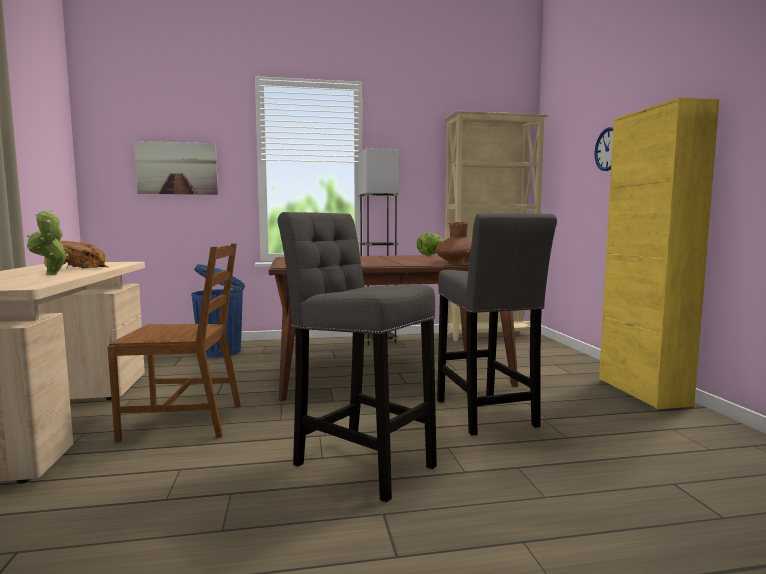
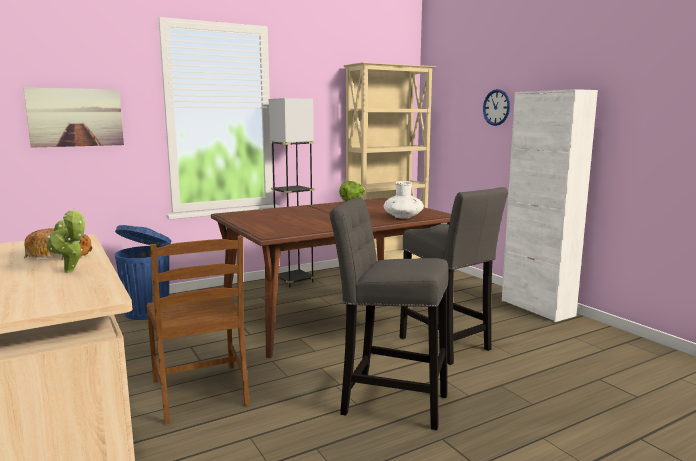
camera: 20 degrees left, 5 degrees up
brown chair [107,243,241,442] -> brown chair turned 90 degrees clockwise [147,236,250,424]
brown vase [436,222,472,264] -> white vase [384,181,424,219]
yellow cabinet [599,97,719,409] -> white cabinet [502,89,598,322]

